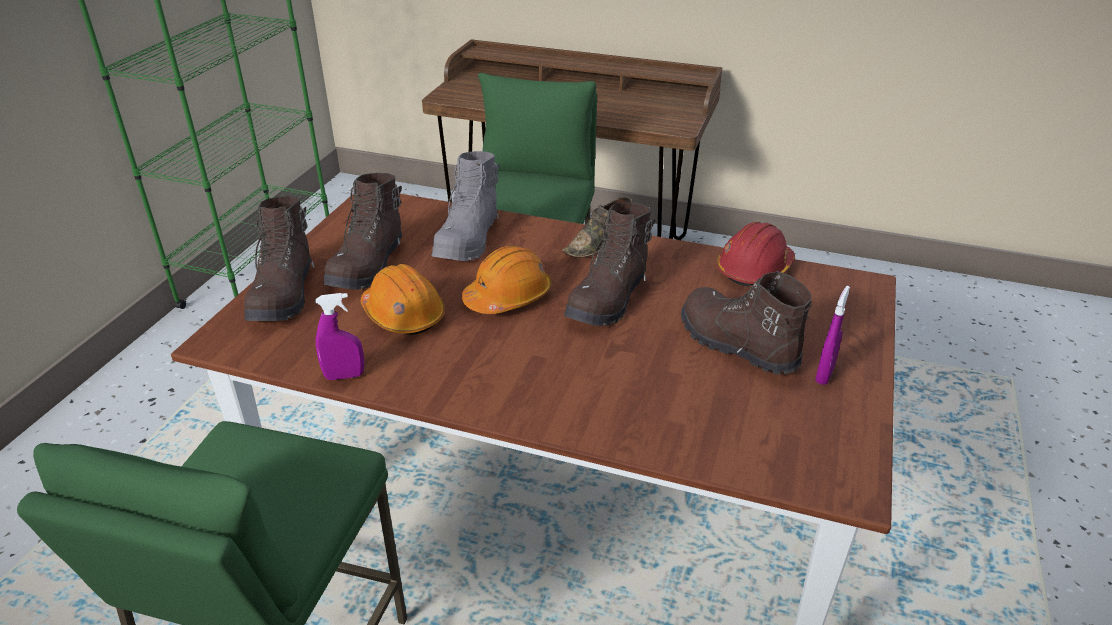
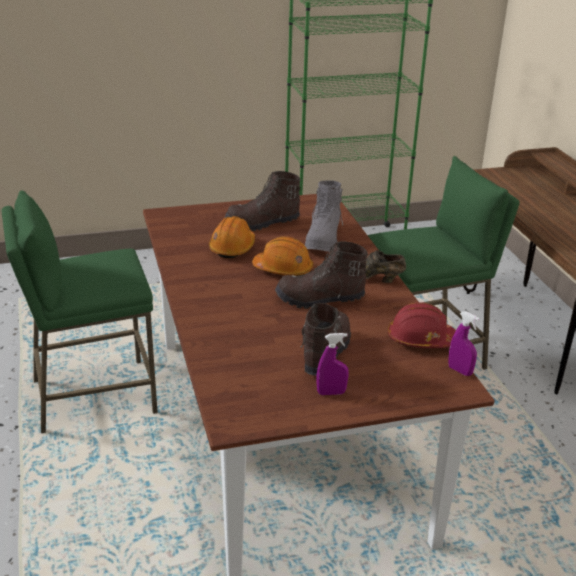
camera: 55 degrees right, 5 degrees down
brown boot [244,196,315,321] -> none
purple spray bottle [315,293,364,380] -> purple spray bottle moved to [448,311,480,376]
grey boot [431,151,500,261] -> grey boot turned 60 degrees counterclockwise [305,180,343,252]

